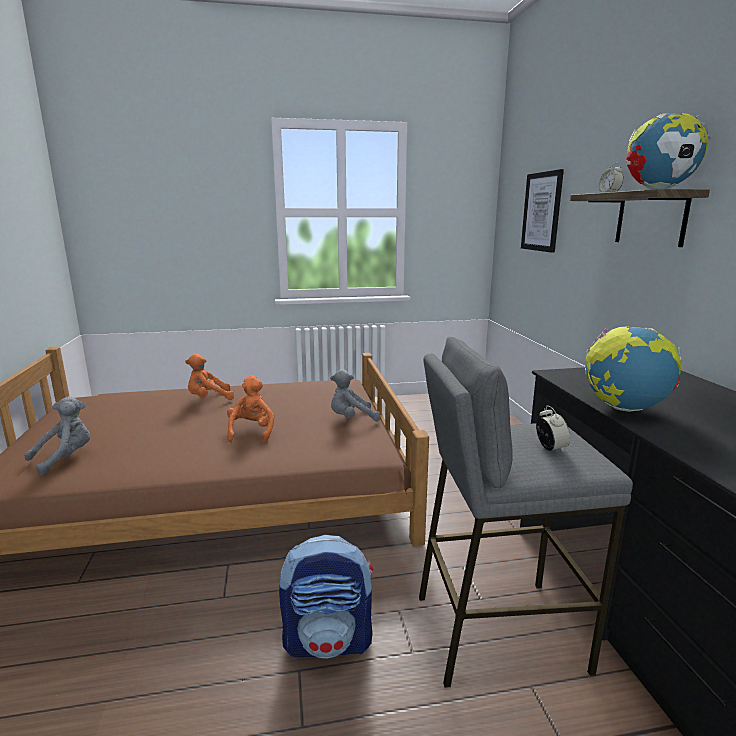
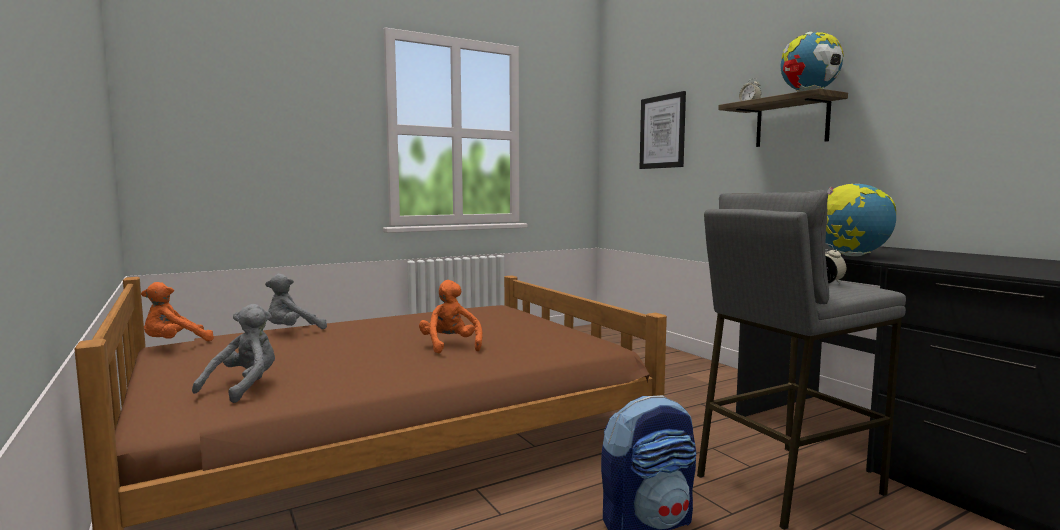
camera: 20 degrees left, 10 degrees down
orange plush toy [185,354,234,400] -> orange plush toy moved to [141,282,214,341]
grey plush toy [330,369,380,421] -> grey plush toy moved to [265,274,327,329]

